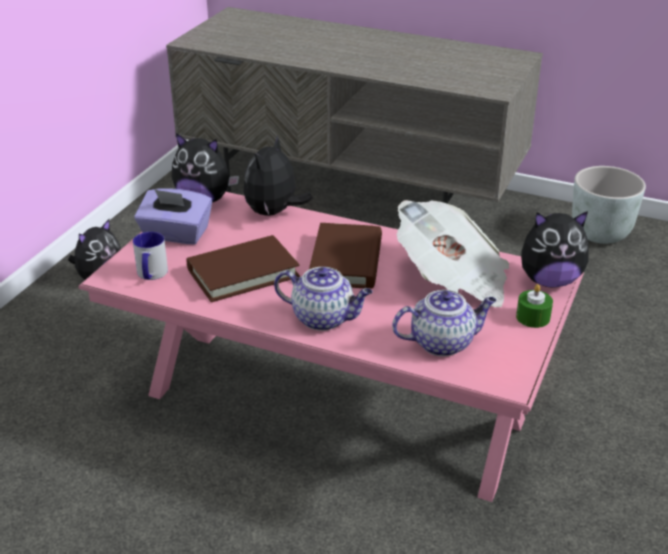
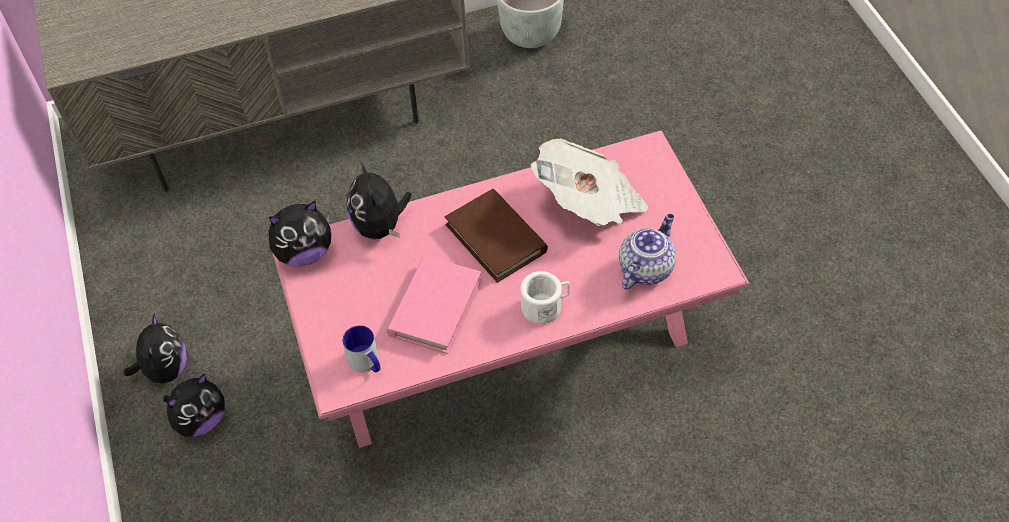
camera: 40 degrees left, 20 degrees up
purple tissue box [134,188,212,244] -> none
brown book [187,235,300,302] -> pink book [387,256,482,354]
teapot [274,267,373,331] -> white mug [520,271,570,324]
green candle [516,284,553,328] -> none
plush toy [521,211,589,288] -> plush toy moved to [163,374,225,437]

